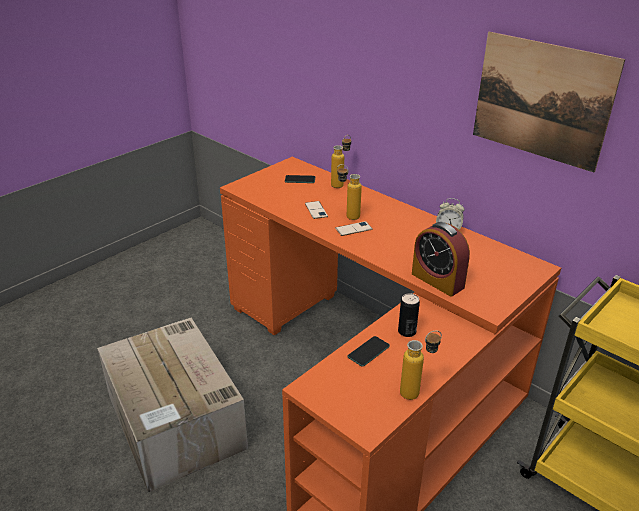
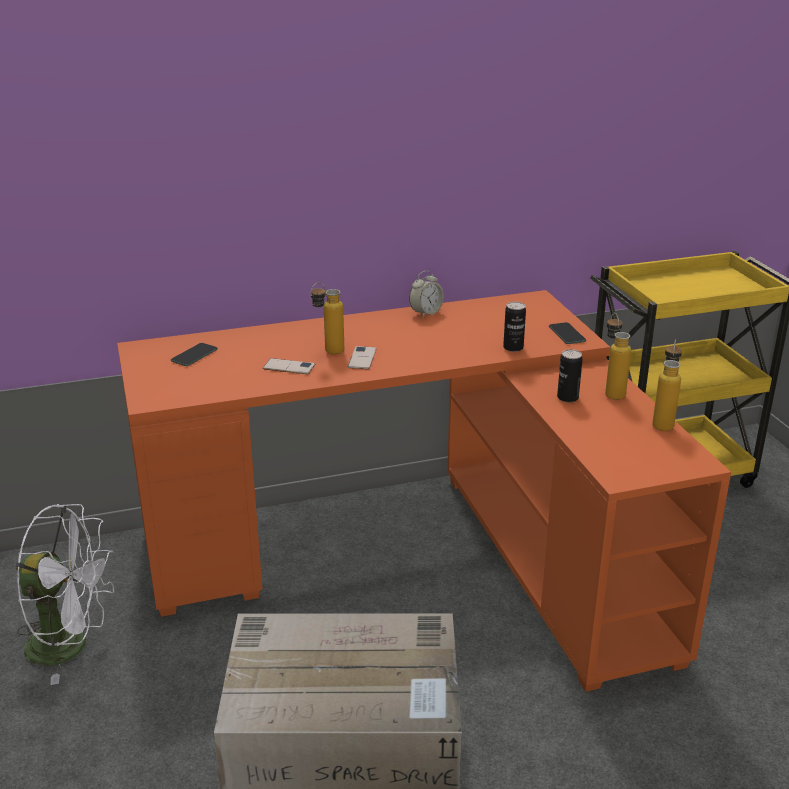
camera: 60 degrees left, 5 degrees down
bottle [331,135,351,188] -> bottle moved to [605,313,631,400]
phone [348,336,390,367] -> phone moved to [549,322,586,344]
alarm clock [412,222,470,296] -> can [503,302,526,352]
picture [473,32,625,172] -> none
none -> white fan [15,504,114,685]

